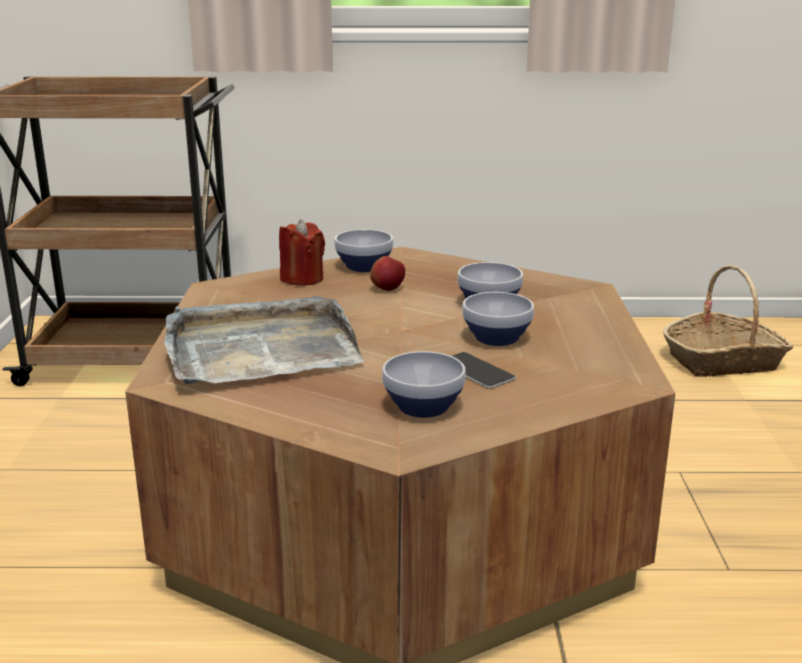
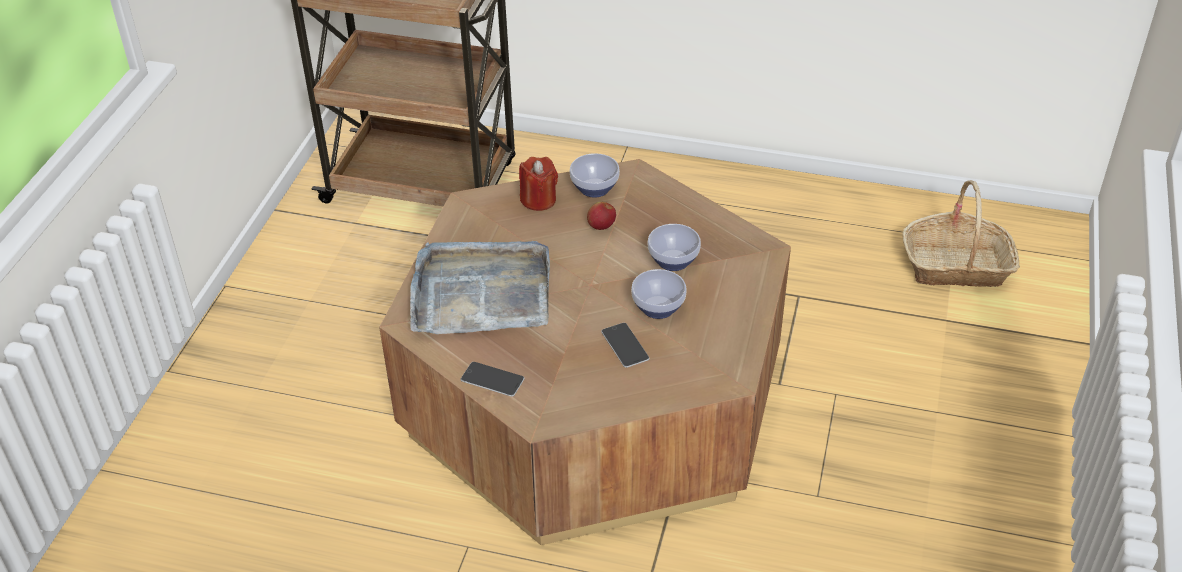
camera: 15 degrees right, 20 degrees up
bowl [382,351,466,418] -> none
none -> phone [461,362,525,397]

